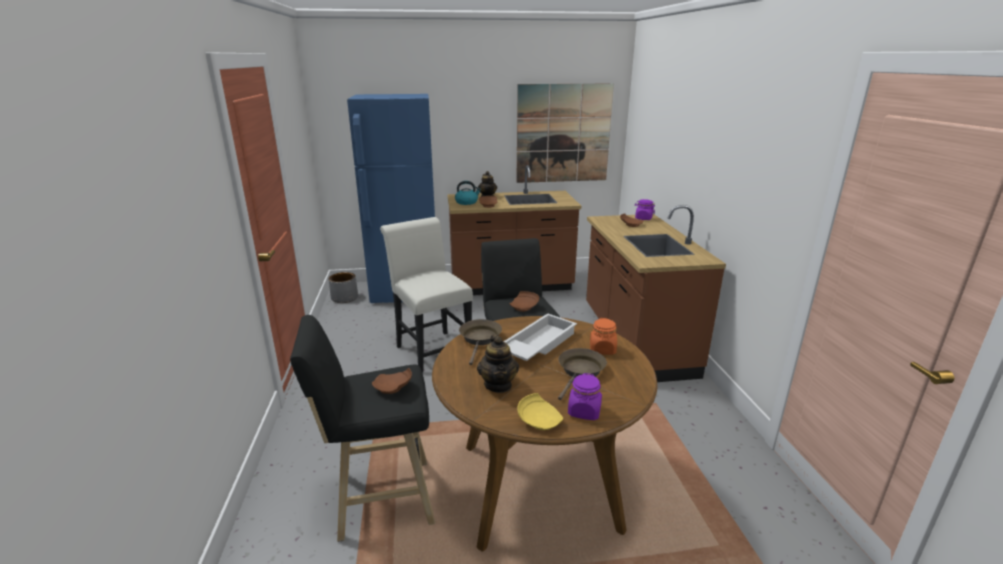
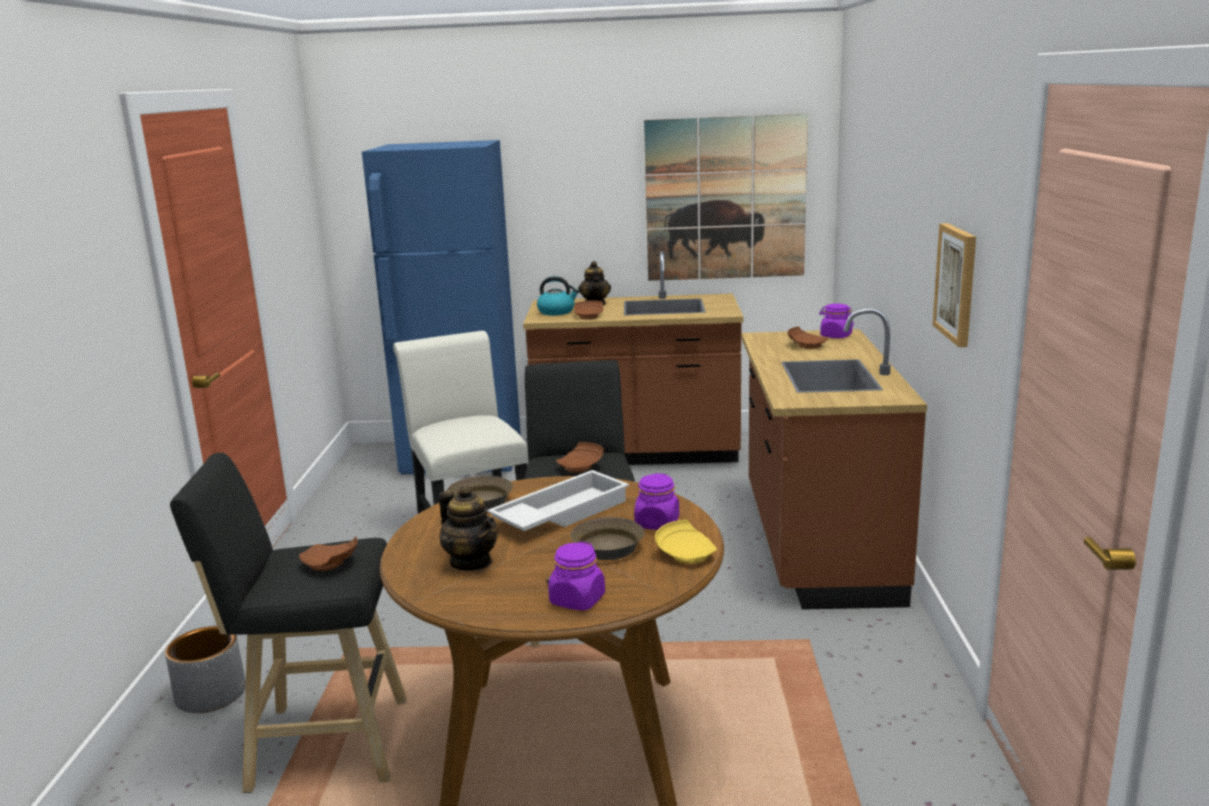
camera: 10 degrees right, 5 degrees down
grey planter [328,272,358,303] -> grey planter moved to [165,626,246,713]
teapot [477,334,519,393] -> teapot turned 45 degrees counterclockwise [439,485,498,570]
yellow plate [517,393,563,430] -> yellow plate moved to [655,520,717,564]
orange jar [590,318,617,355] -> purple jar [634,473,679,530]
none -> picture [932,223,976,347]

